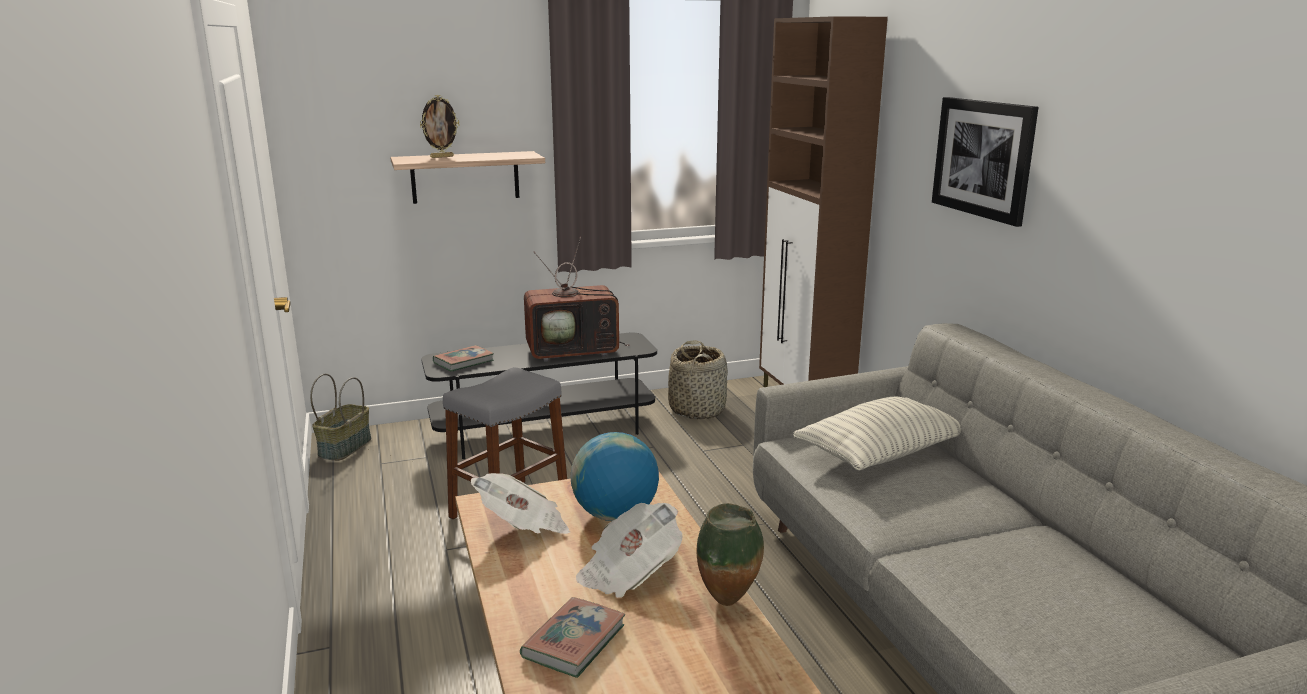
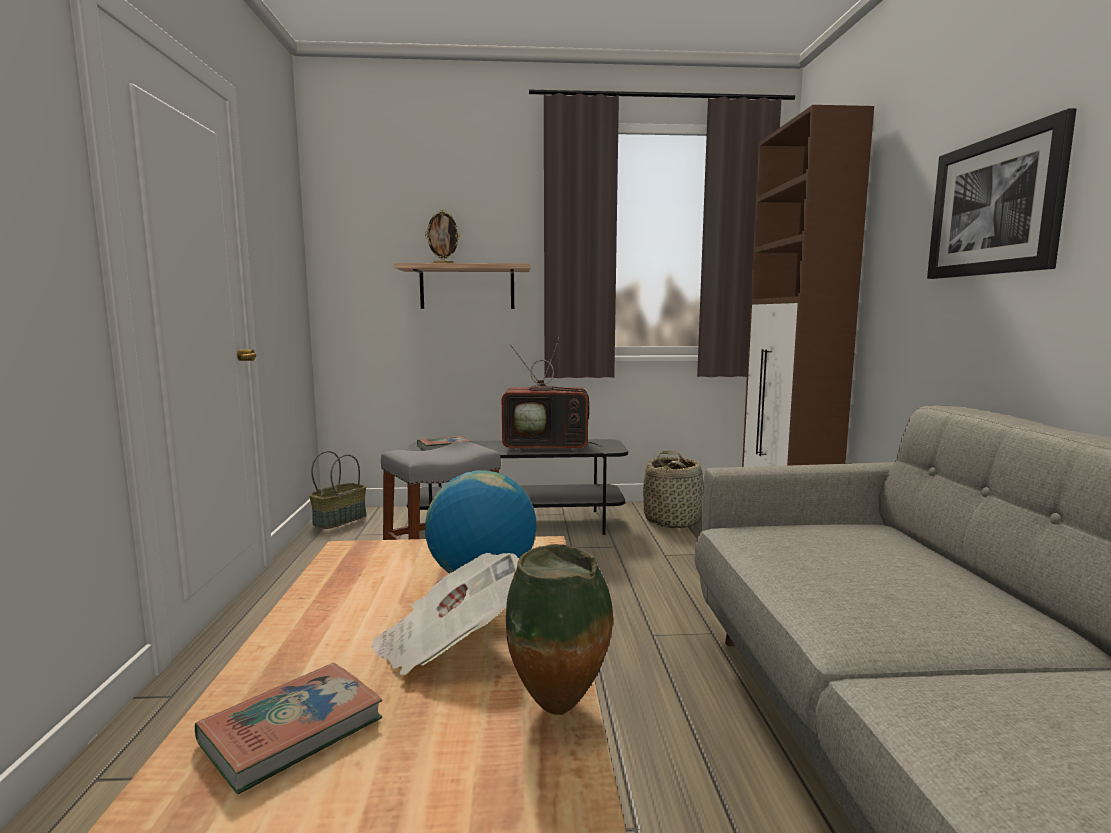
camera: 15 degrees right, 10 degrees down
newspaper [471,473,570,534] -> none
pillow [793,397,961,470] -> none

